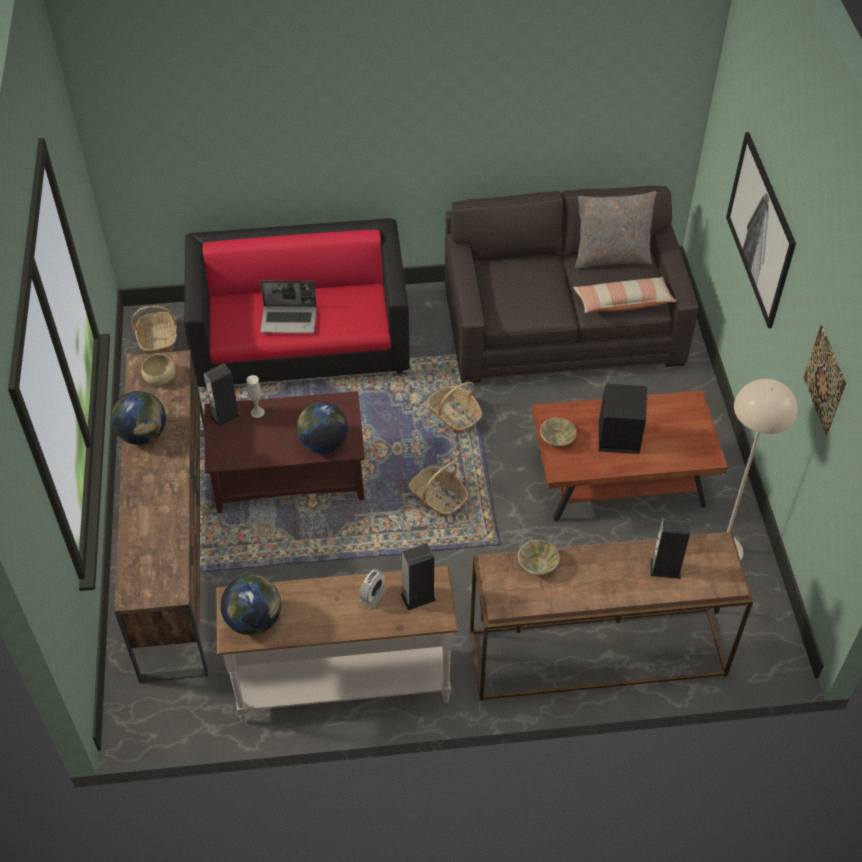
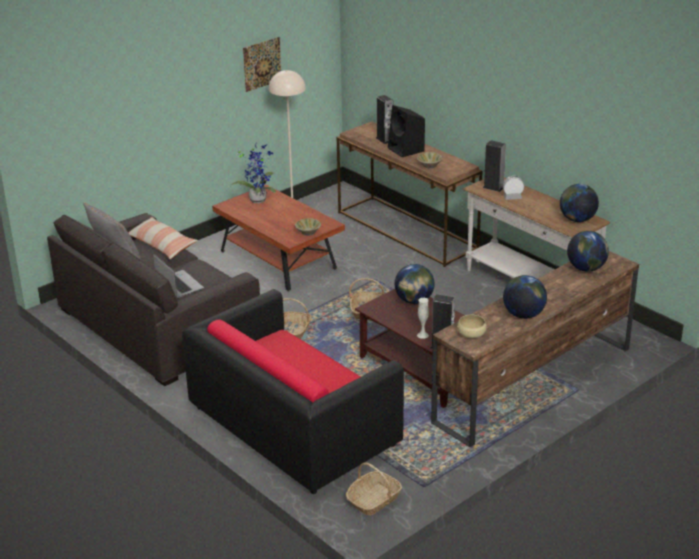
camera: 125 degrees left, 20 degrees down
laptop [260,280,317,333] -> laptop moved to [153,253,204,298]
black speaker [599,384,647,454] -> black speaker moved to [388,105,425,157]
picture [726,132,796,328] -> none
none -> potted plant [231,142,276,203]
none -> globe [567,231,609,272]

